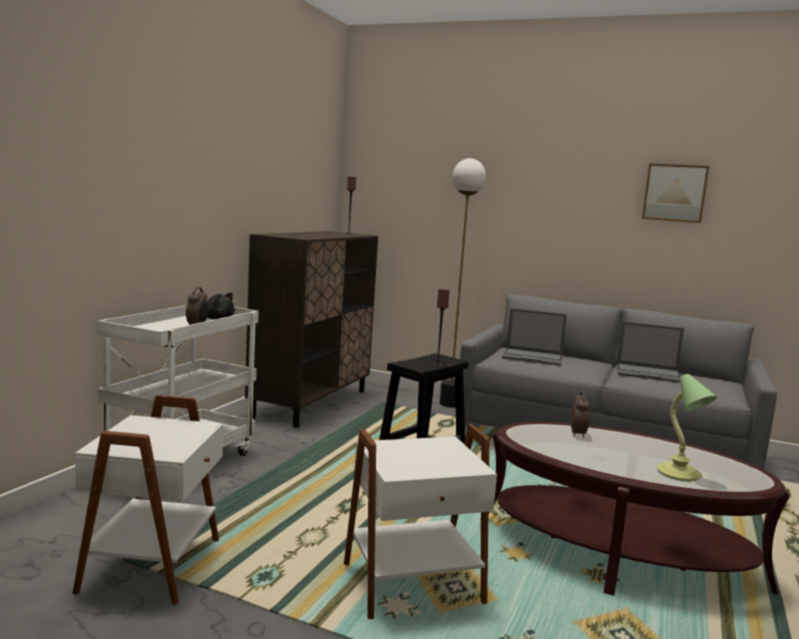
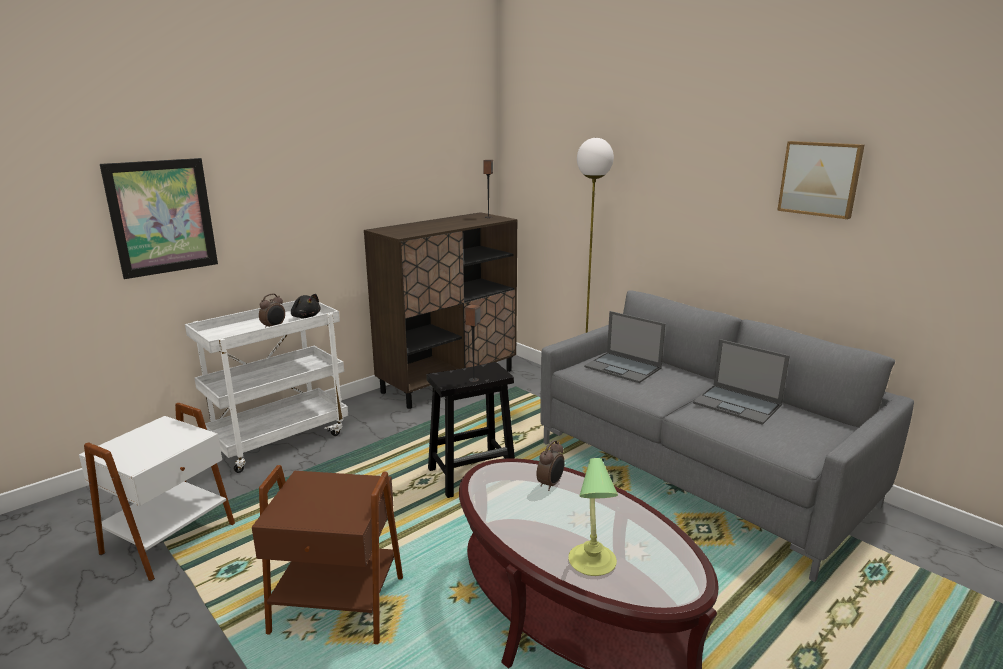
camera: 25 degrees right, 10 degrees up
white side table [344,424,497,619] -> brown side table [252,465,403,644]
none -> picture [100,158,218,279]

